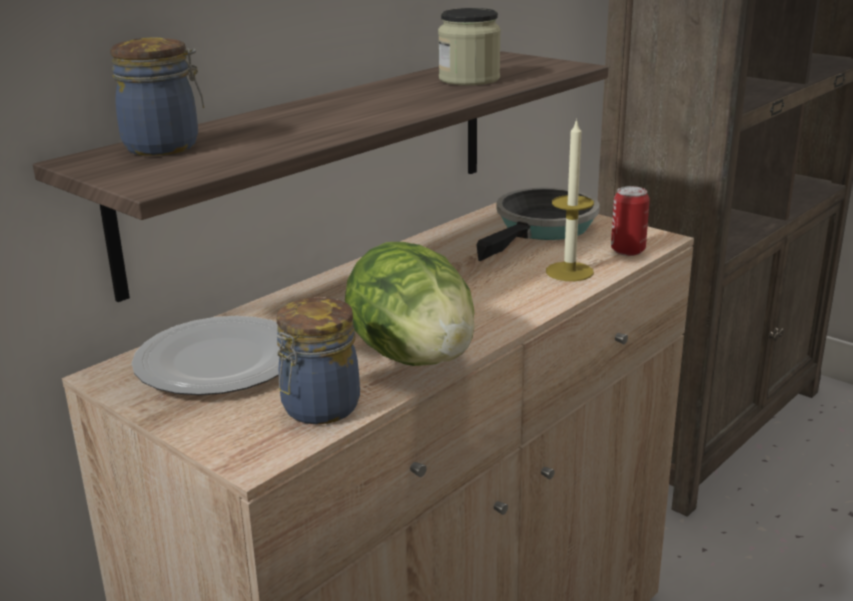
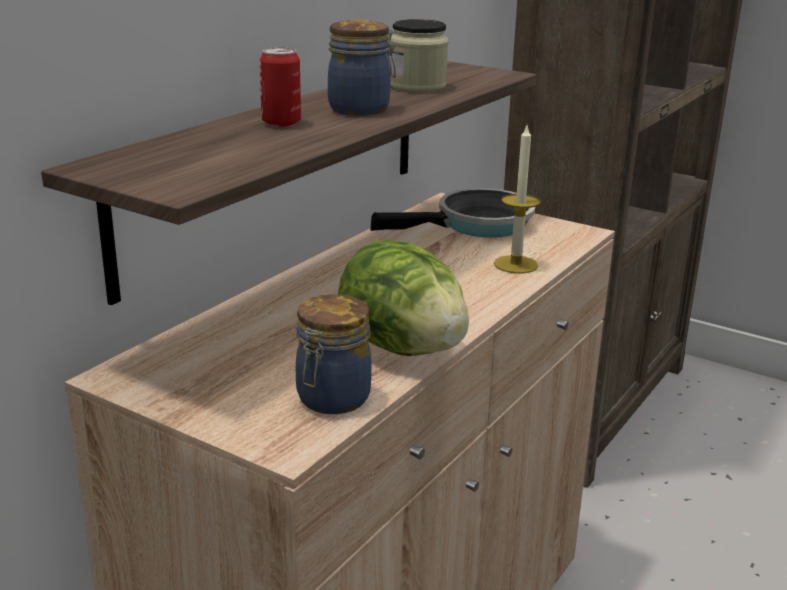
camera: 10 degrees left, 0 degrees up
jar [110,38,204,156] -> jar moved to [328,20,396,116]
plate [132,316,279,395] -> none
frying pan [477,188,600,261] -> frying pan turned 45 degrees clockwise [370,188,535,238]
can [611,186,650,256] -> can moved to [259,47,301,127]

